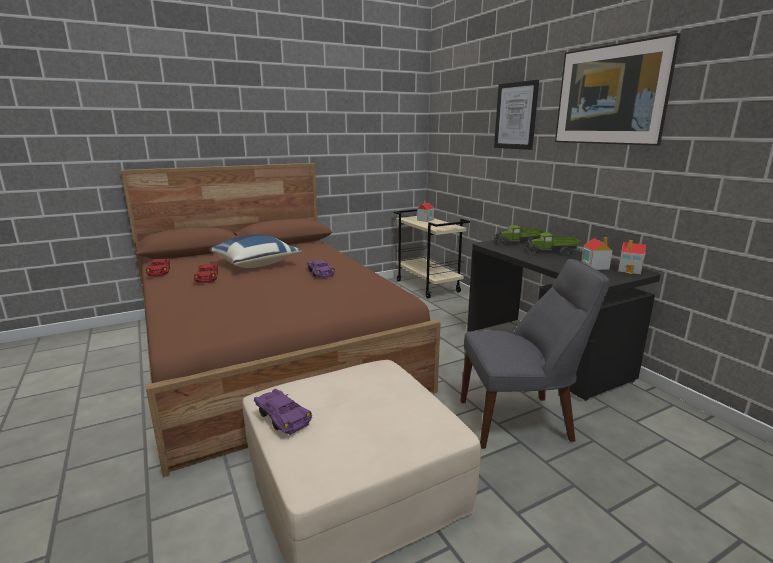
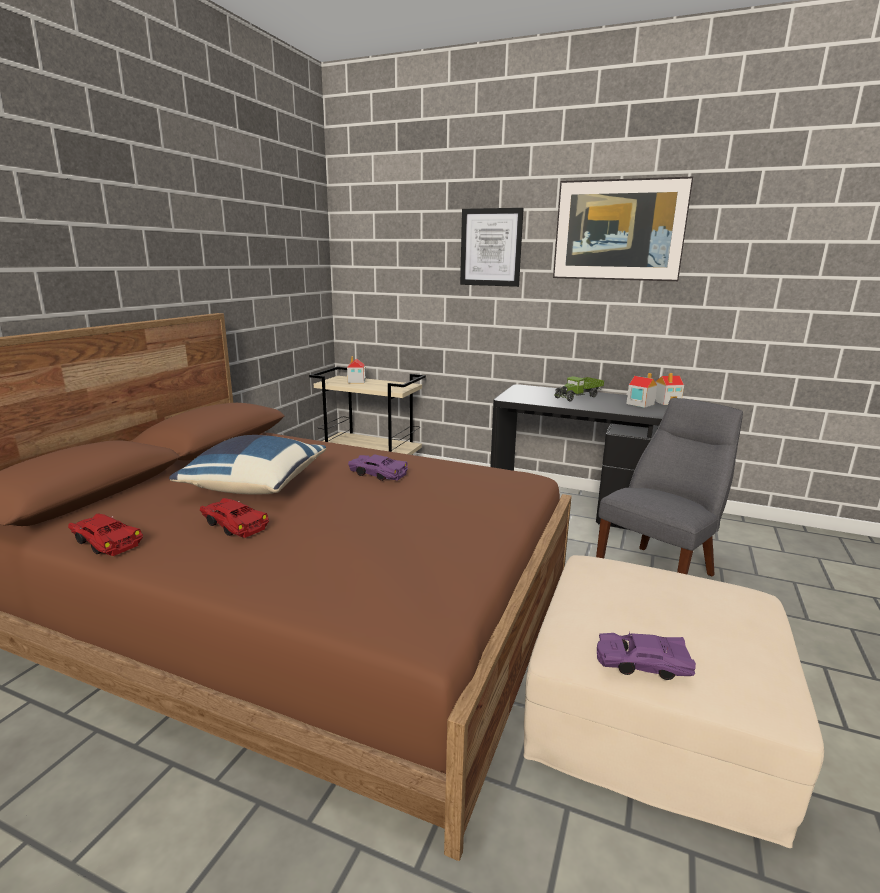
camera: 40 degrees left, 0 degrees up
toy truck [494,225,545,245] -> none

